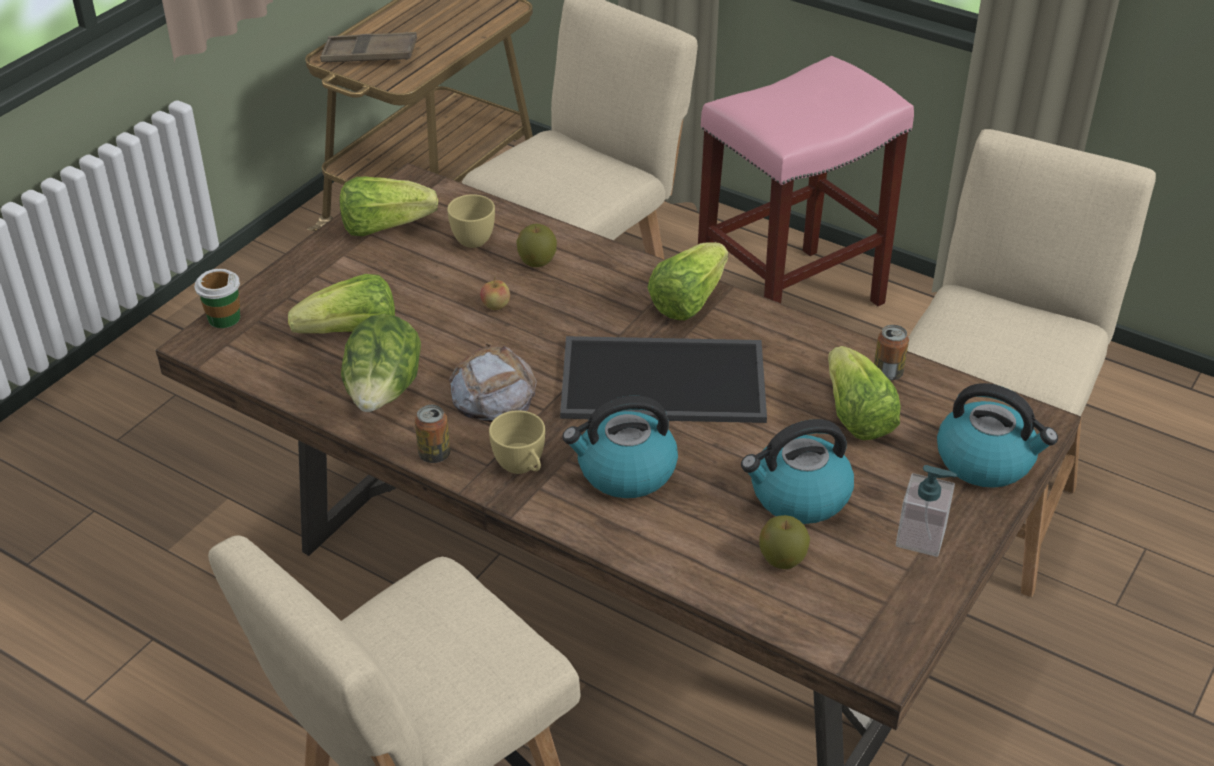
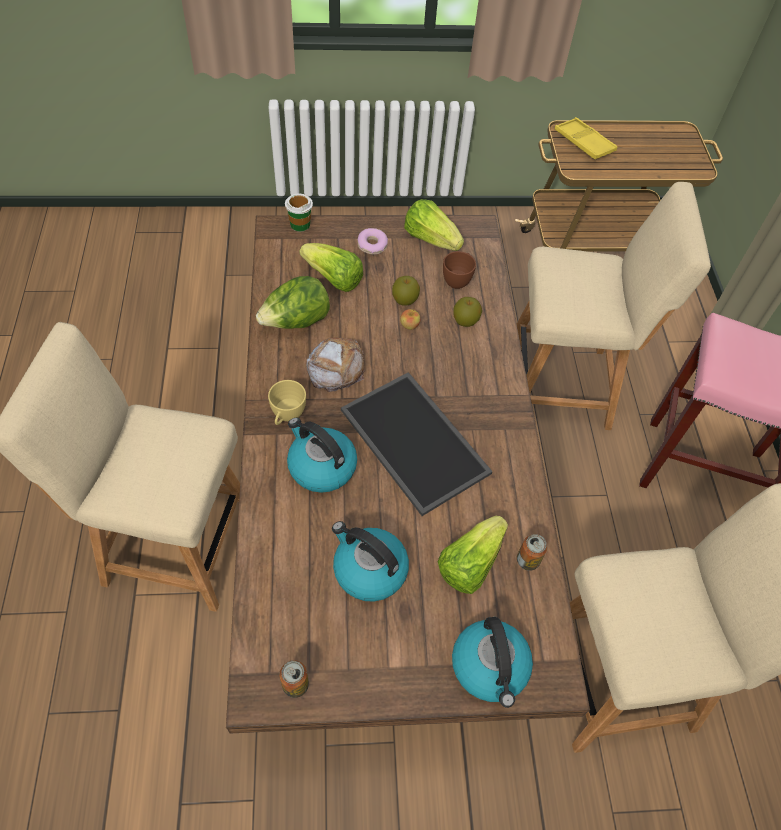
camera: 50 degrees right, 15 degrees up
brown tray [320,32,417,62] -> yellow tray [555,117,618,159]
can [415,405,450,463] -> can moved to [279,660,309,698]
yellow cup [447,194,495,248] -> brown cup [443,251,476,289]
lettuce [647,242,728,320] -> none
apple [759,515,810,569] -> apple moved to [392,276,420,306]
soap dispenser [896,465,957,557] -> none
none -> donut [358,228,388,255]

